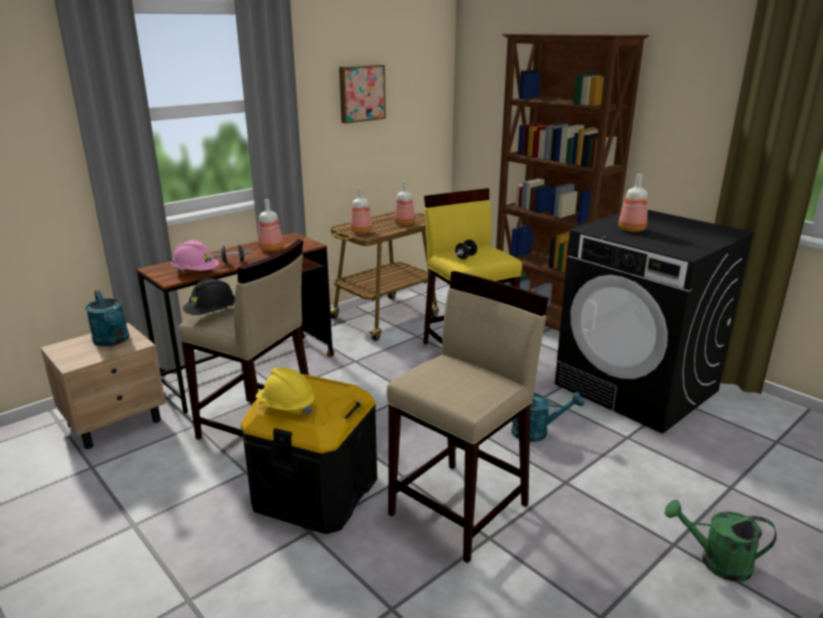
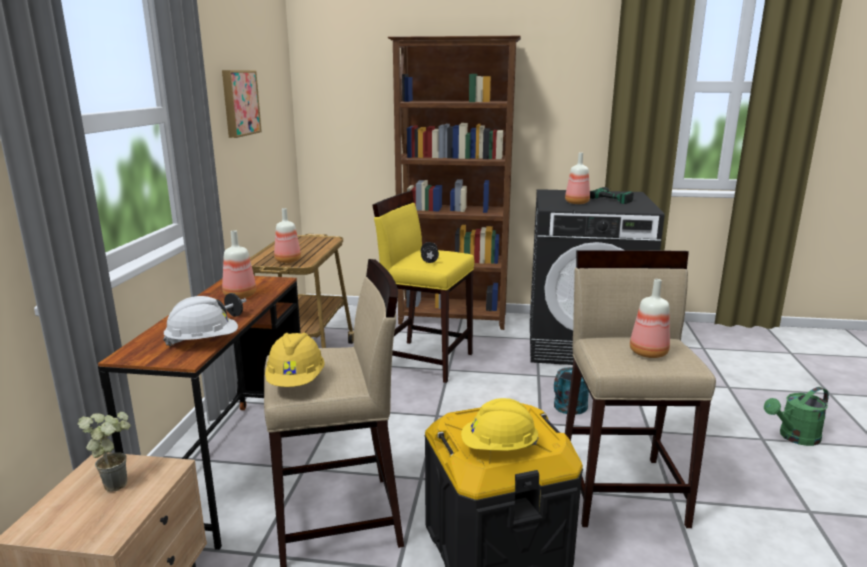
camera: 40 degrees left, 5 degrees down
turquoise watering can [85,290,129,347] -> potted plant [78,412,131,492]
pink hard hat [172,240,219,271] -> white hard hat [163,296,238,346]
black hard hat [183,278,235,315] -> yellow hard hat [265,333,325,387]
bottle [394,181,415,226] -> bottle moved to [630,279,670,358]
none -> power drill [590,187,634,204]

